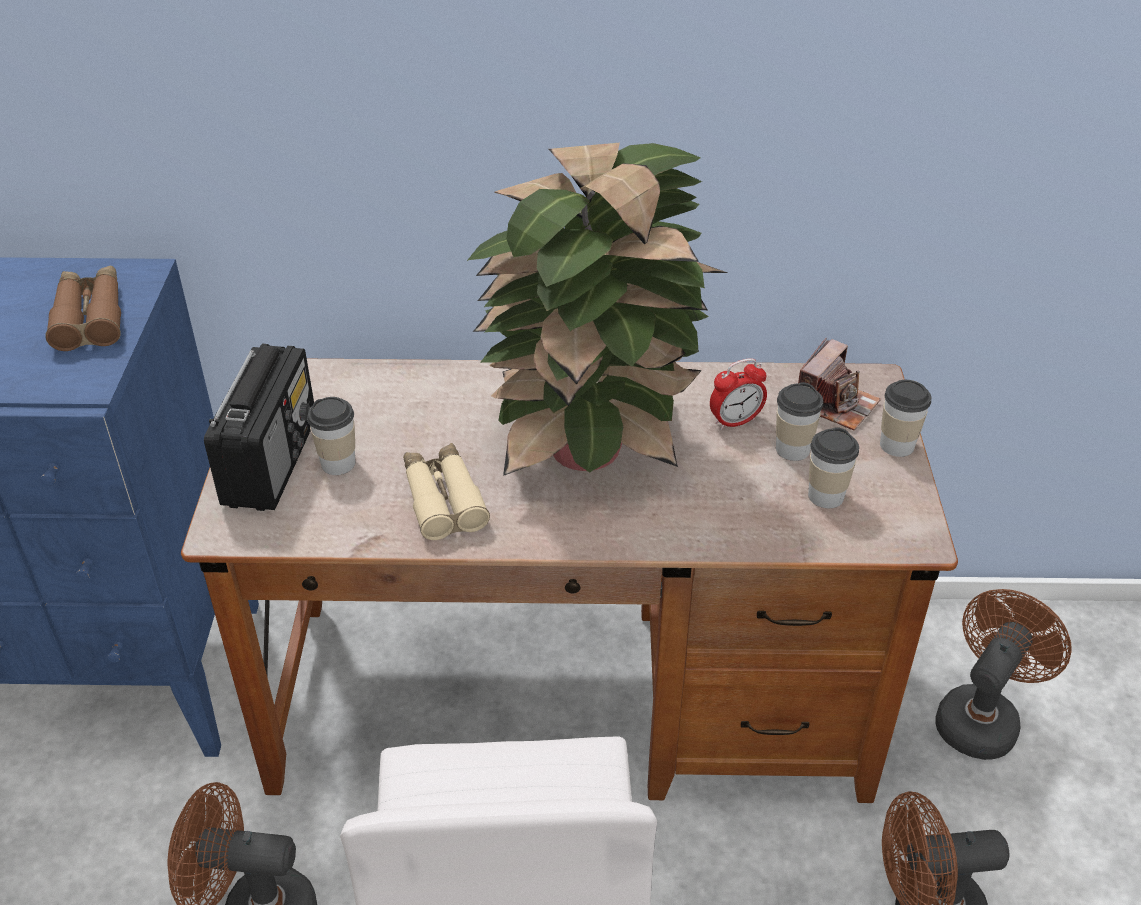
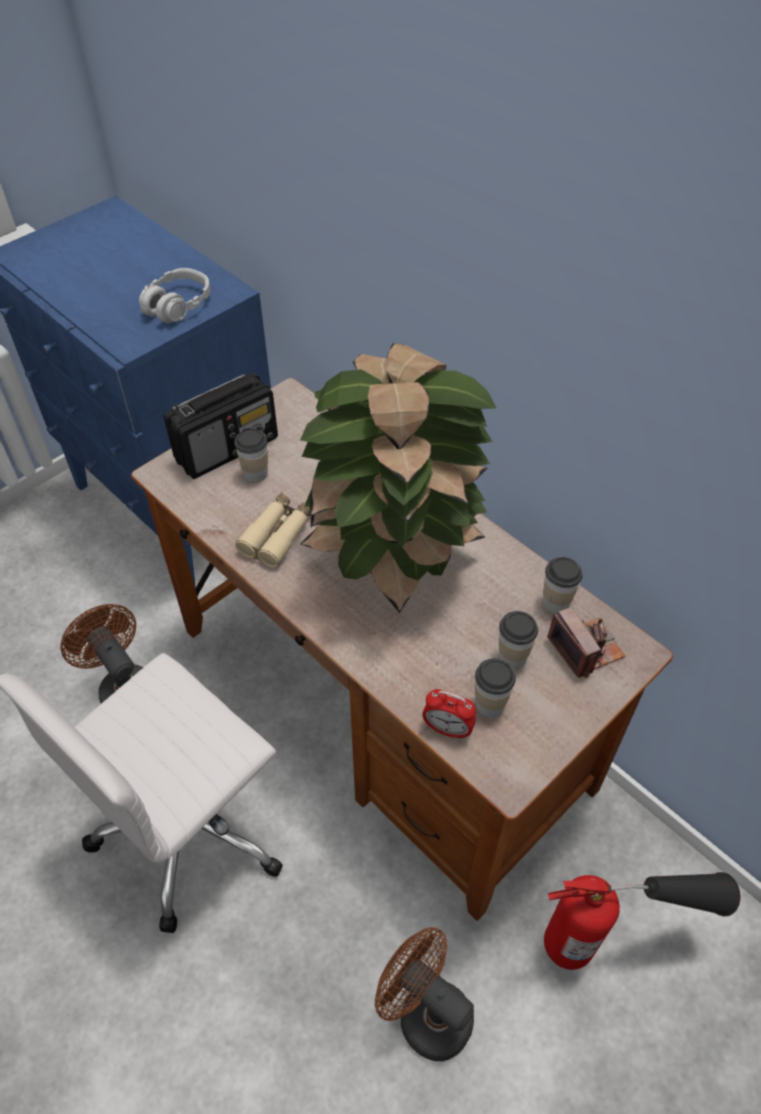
camera: 45 degrees right, 10 degrees up
brown binoculars [46,266,121,351] -> grey headphones [139,268,210,324]
alarm clock [710,358,767,430] -> alarm clock moved to [422,689,476,740]
camera [798,337,881,430] -> camera turned 105 degrees counterclockwise [547,607,625,678]
cup [880,380,931,457] -> cup moved to [543,557,583,614]
brown fan [935,589,1072,760] -> fire extinguisher [544,872,740,970]

